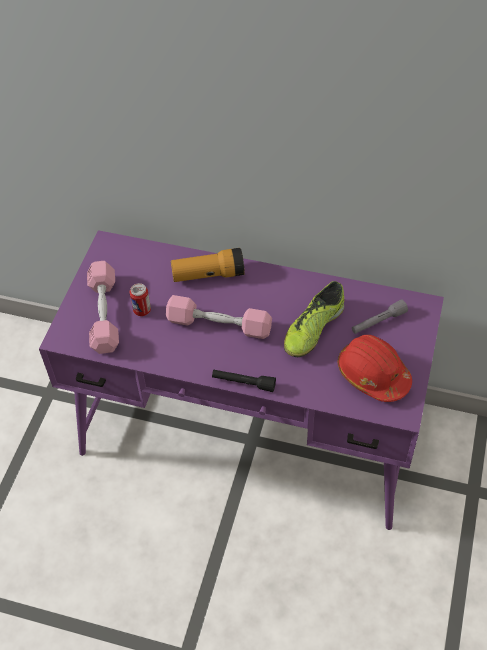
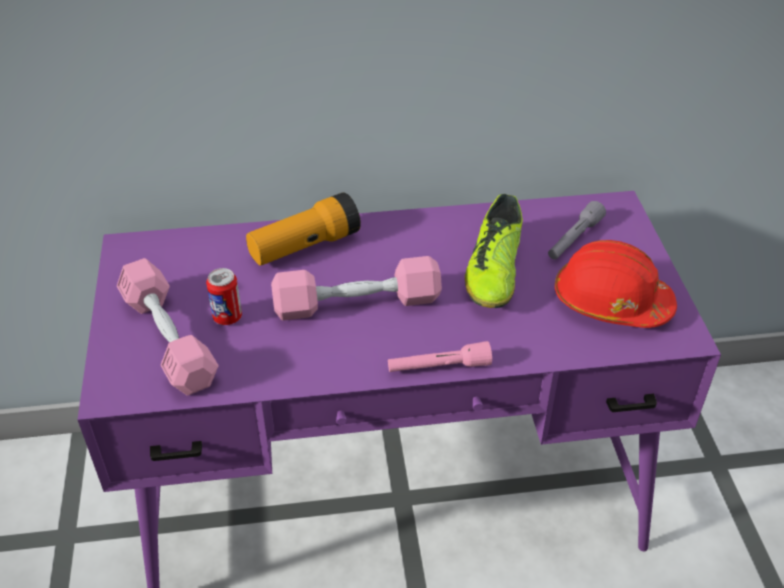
camera: 25 degrees left, 10 degrees down
black flashlight [212,370,276,392] -> pink flashlight [388,341,492,372]

